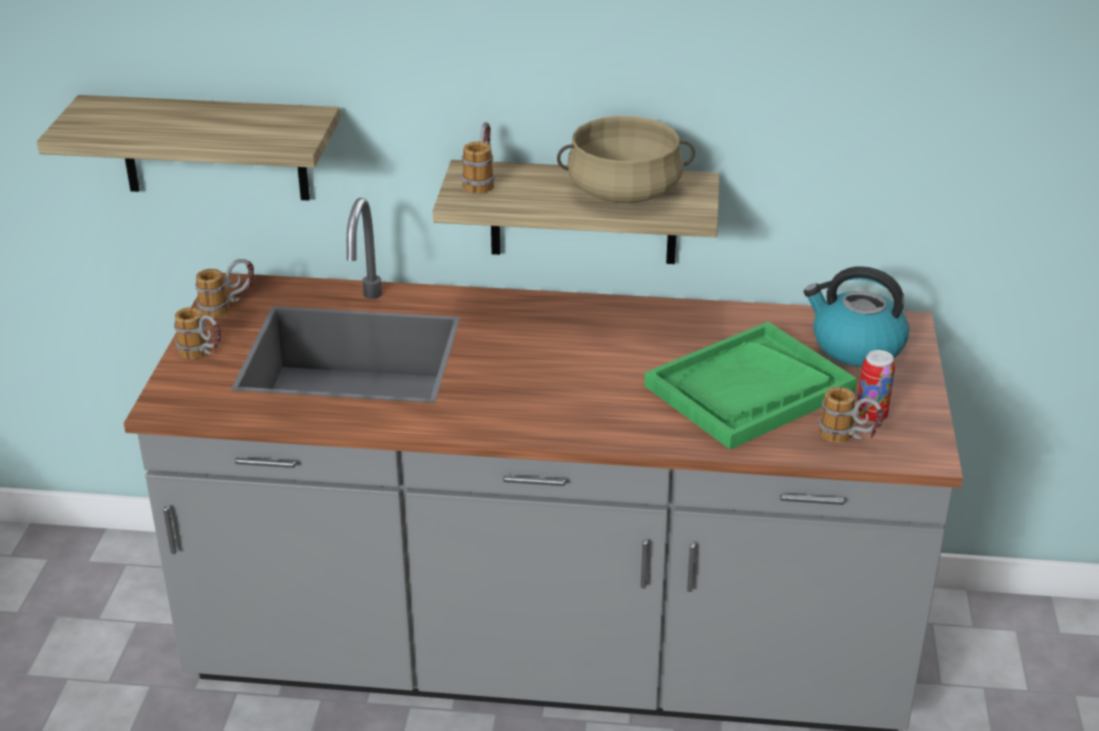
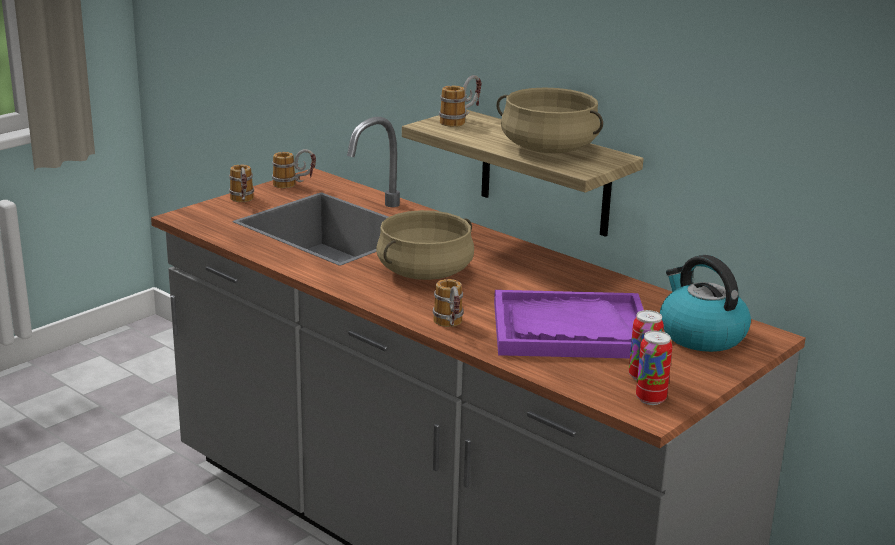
camera: 35 degrees right, 10 degrees down
shelf [37,95,340,201] -> none
green tray [644,322,857,449] -> purple tray [494,290,644,358]
mug [818,387,884,443] -> mug moved to [433,279,464,327]
none -> beige cooking pot [376,210,474,280]
none -> can [636,331,672,405]

